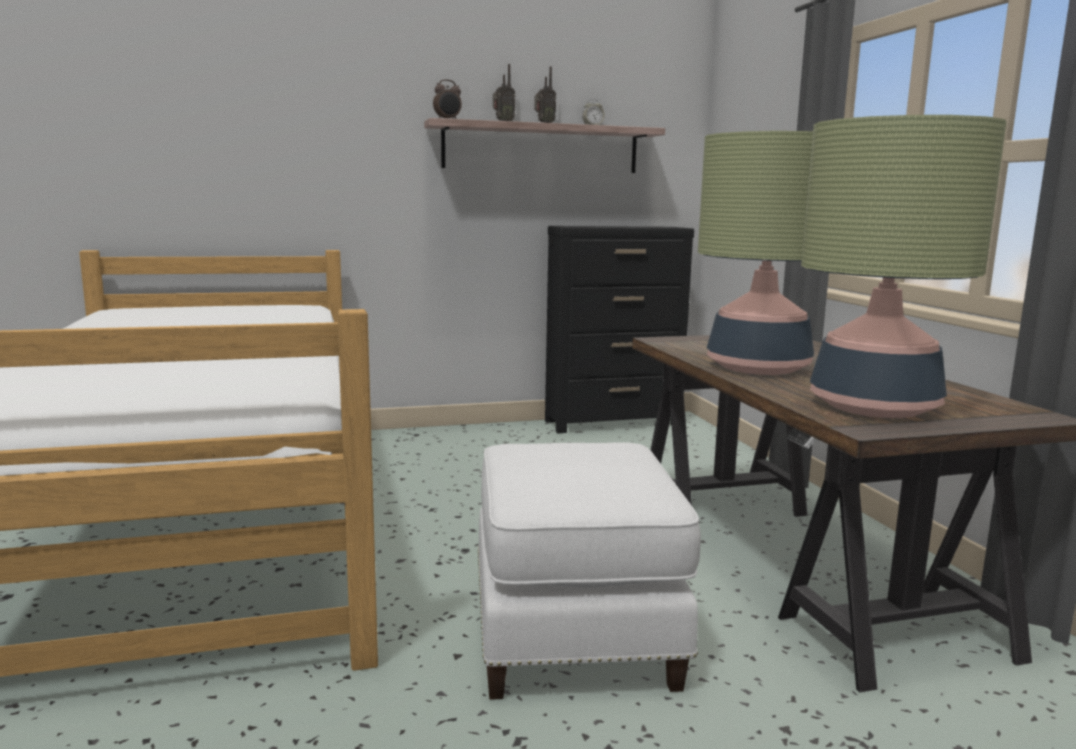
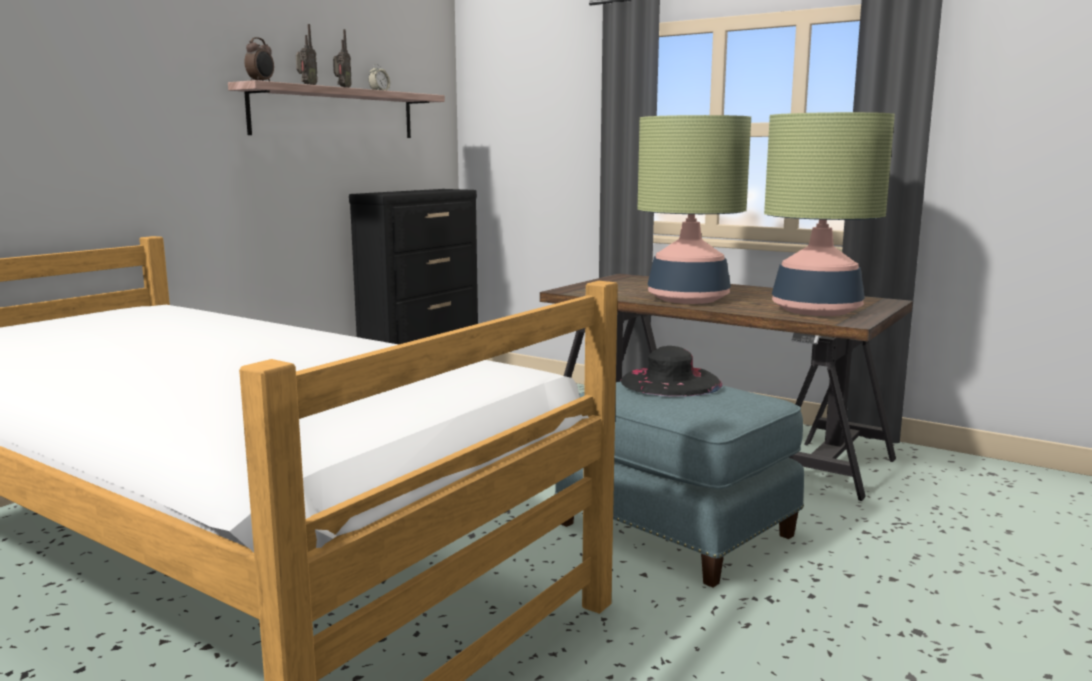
camera: 40 degrees left, 0 degrees up
white ottoman [478,442,701,700] -> blue ottoman [555,382,804,588]
none -> black hat [620,346,723,397]

